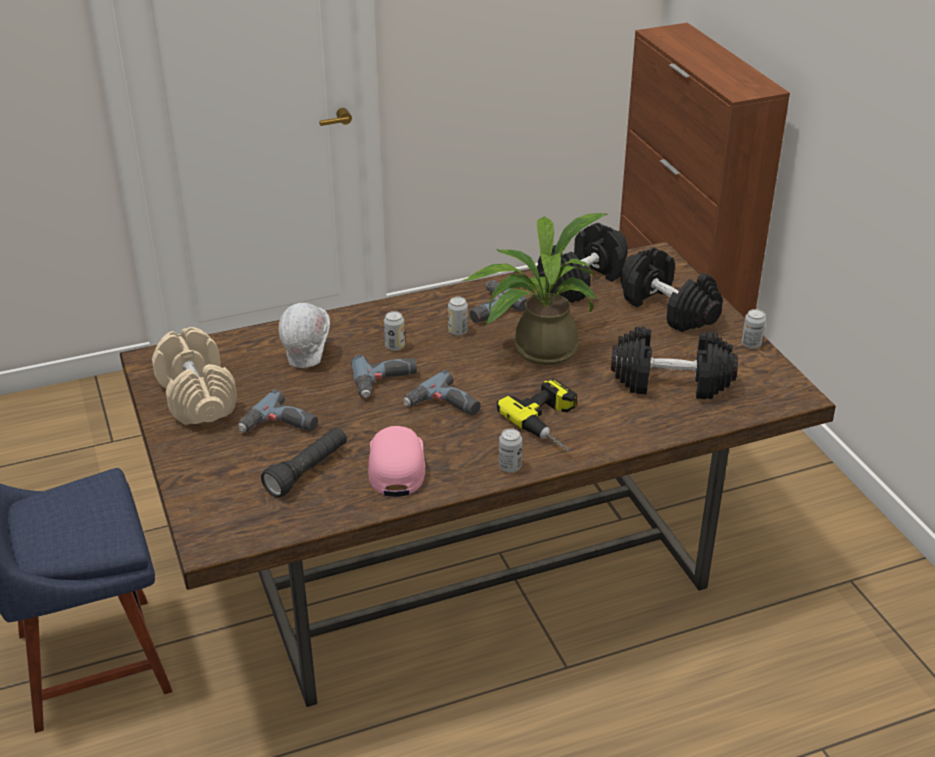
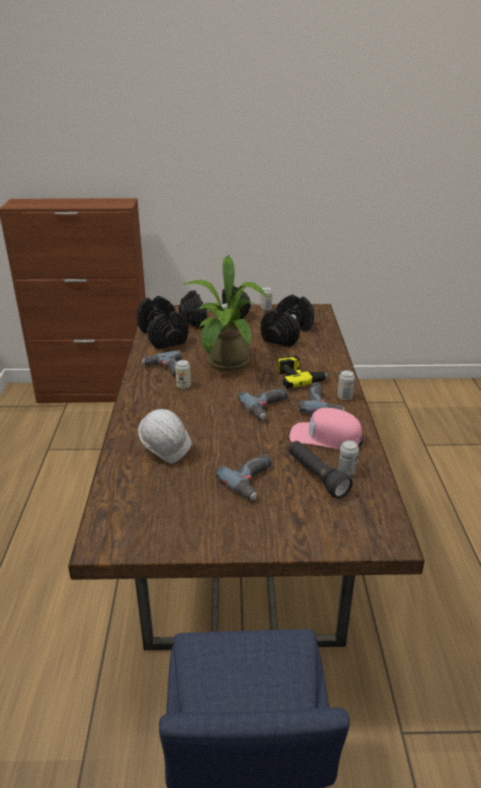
camera: 70 degrees left, 5 degrees down
beige dumbbell [152,327,237,425] -> none
power drill [351,355,417,398] -> power drill moved to [299,382,345,414]
can [384,311,405,351] -> can moved to [338,440,359,476]

